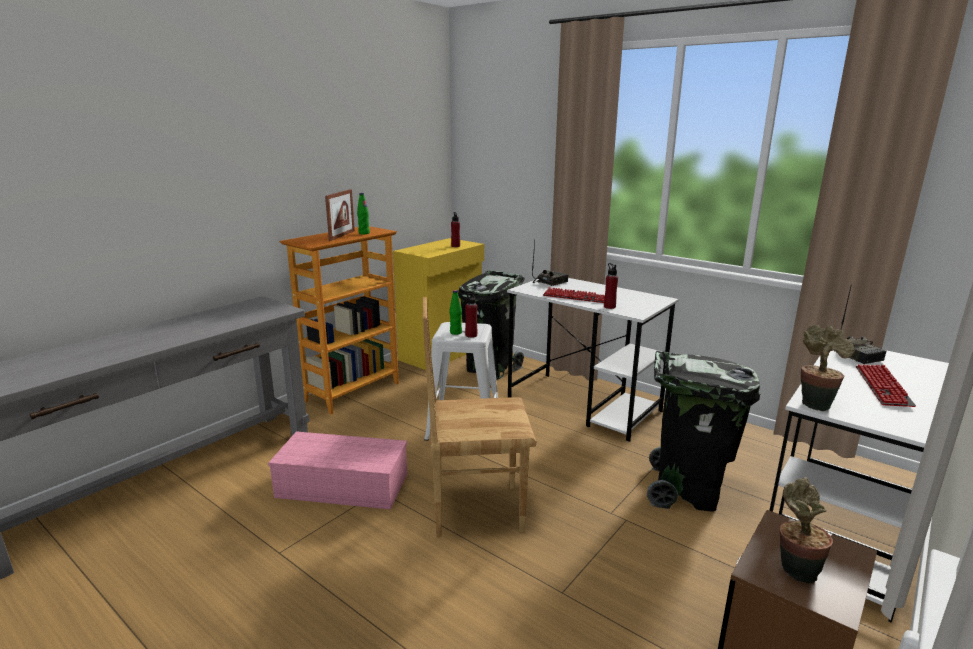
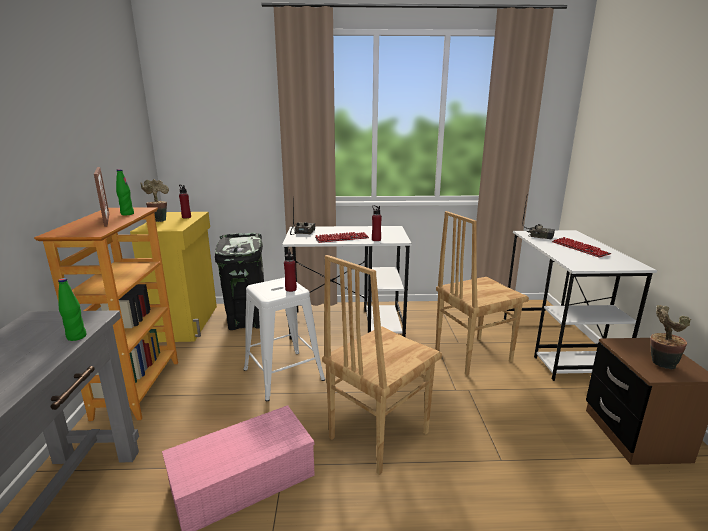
camera: 40 degrees left, 0 degrees up
green bottle [449,290,462,335] -> green bottle moved to [58,278,86,341]
black trash can [647,351,760,511] -> brown chair [435,211,529,375]
potted plant [801,325,854,411] -> potted plant moved to [140,179,169,222]

